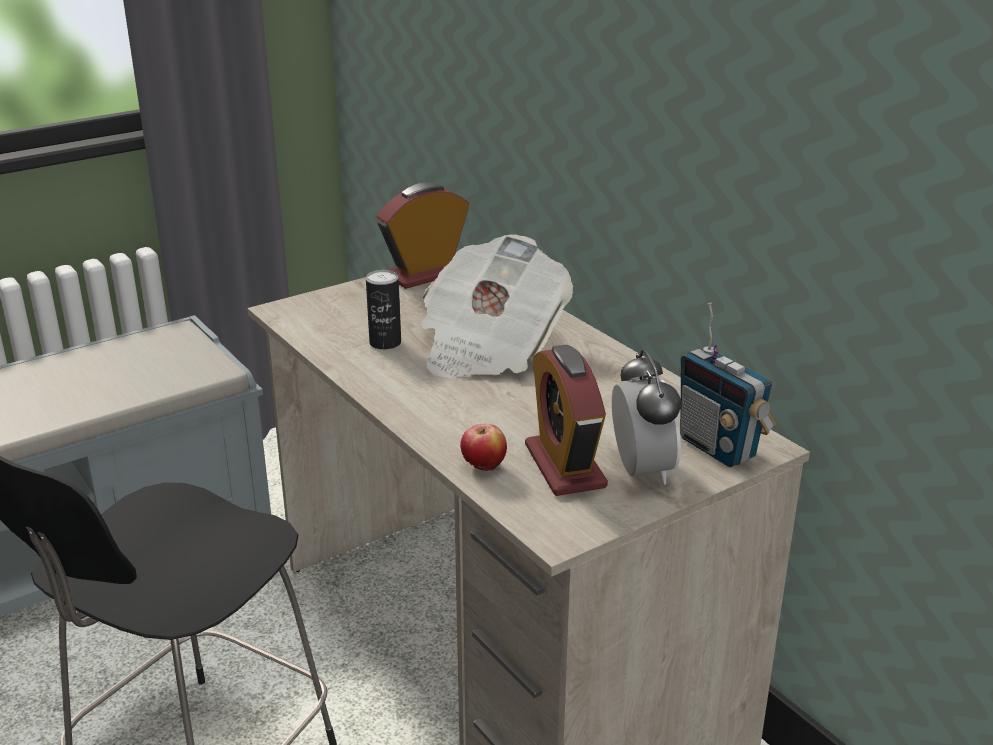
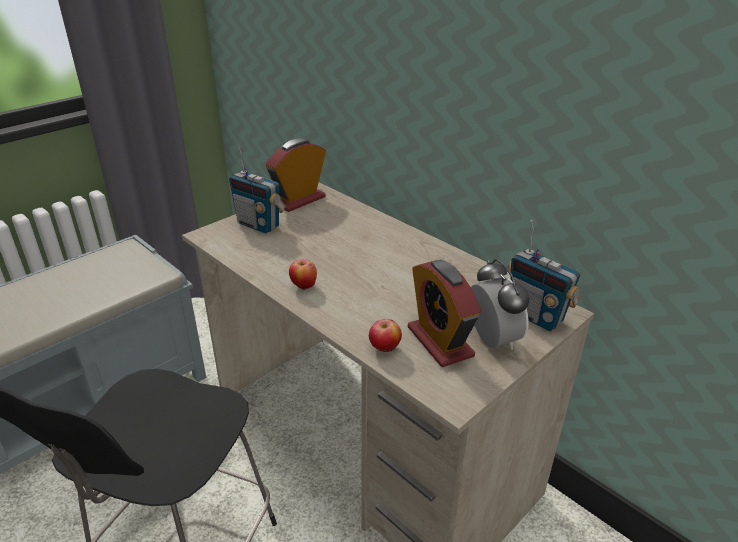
camera: 10 degrees left, 5 degrees up
can [366,270,401,350] -> none
newspaper [420,234,573,378] -> none
none -> radio [229,146,286,233]
none -> apple [289,259,317,290]

